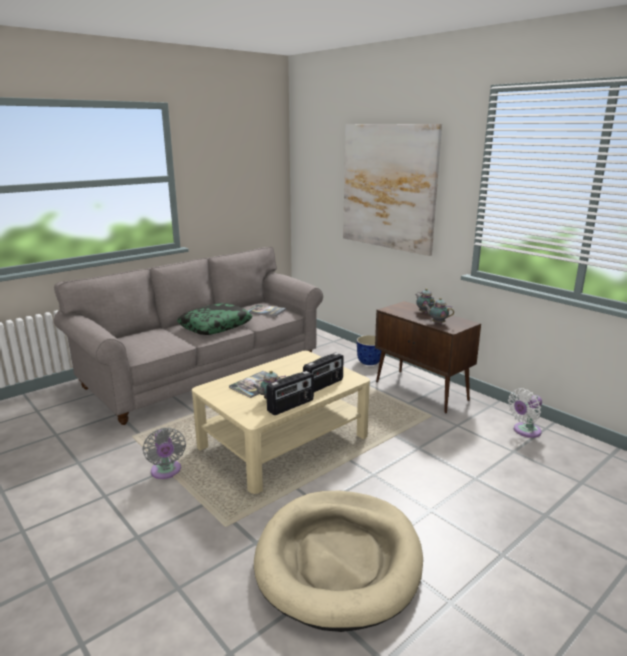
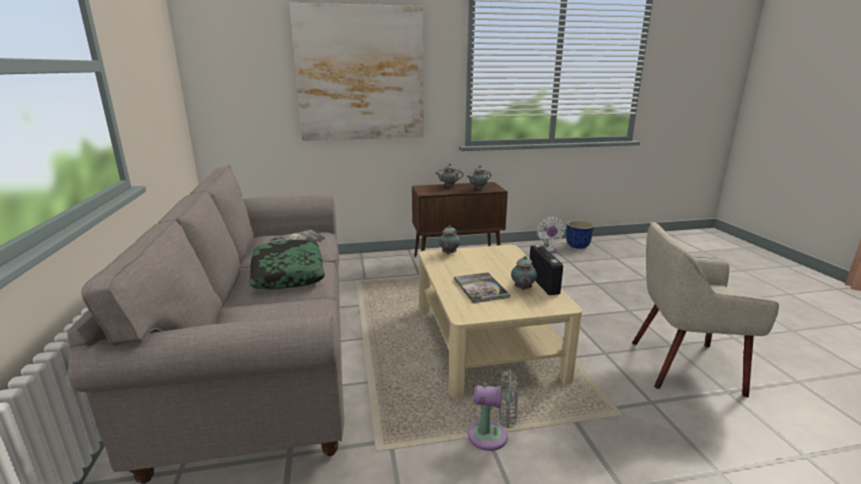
camera: 60 degrees left, 0 degrees up
beige dog bed [254,491,423,632] -> beige armchair [632,222,779,397]
radio [303,353,344,392] -> none
planter [357,335,381,365] -> planter moved to [566,220,594,249]
none -> teapot [439,225,460,255]

